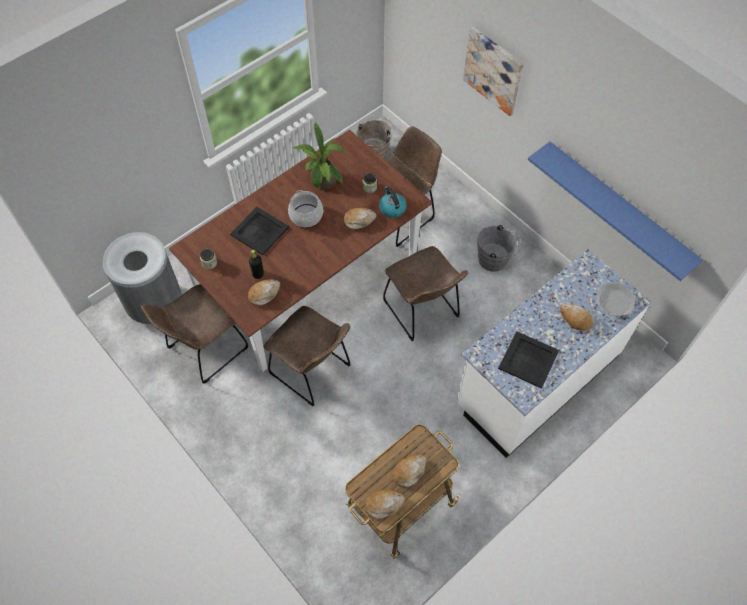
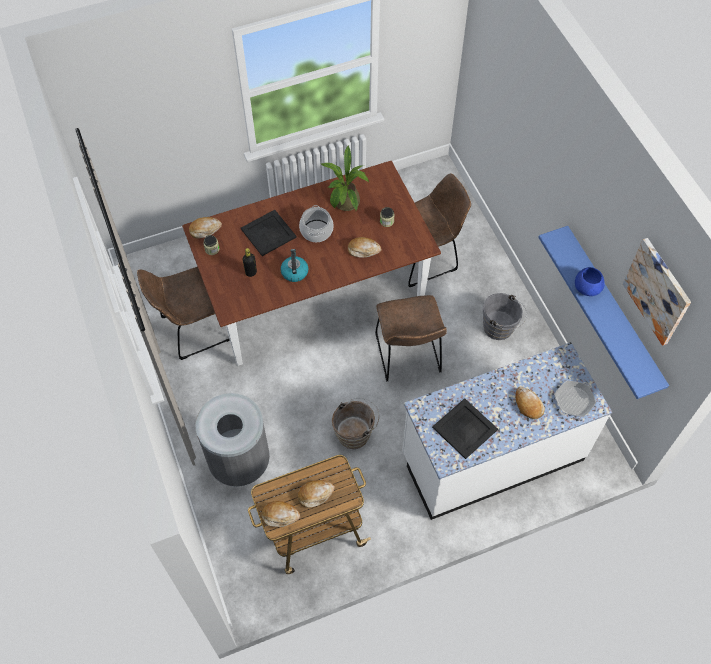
camera: 20 degrees right, 0 degrees up
grey trash can [102,232,182,324] -> grey trash can moved to [196,393,270,487]
bread [248,279,280,306] -> bread moved to [189,217,222,239]
brown chair [264,306,351,406] -> none
brown bucket [356,116,394,159] -> brown bucket moved to [332,398,379,449]
kettle [379,186,407,218] -> kettle moved to [281,249,308,282]
picture [463,27,523,116] -> picture moved to [623,238,691,346]
none -> blue bowl [575,267,605,296]

